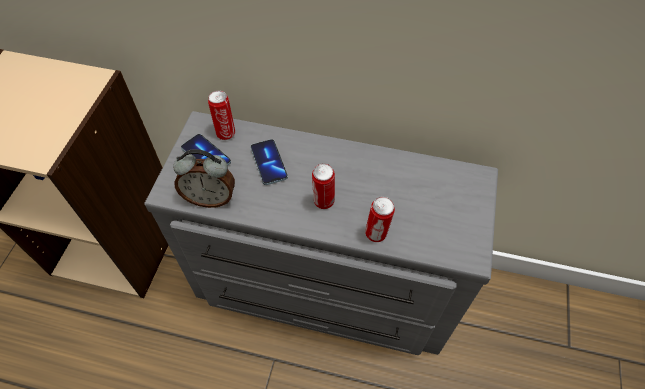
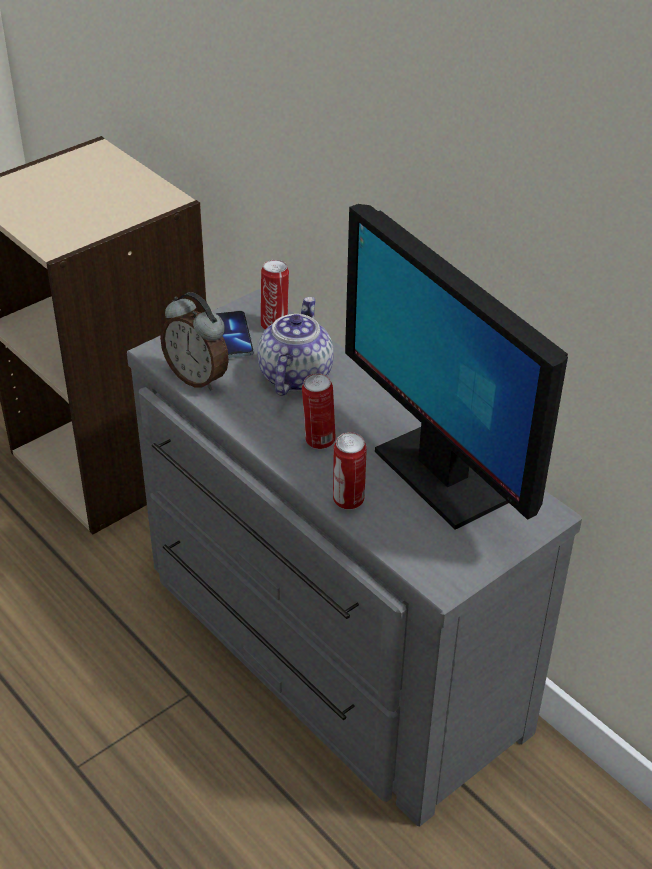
camera: 35 degrees right, 15 degrees down
phone [251,139,288,185] -> teapot [257,297,334,396]
none -> monitor [345,204,568,530]

